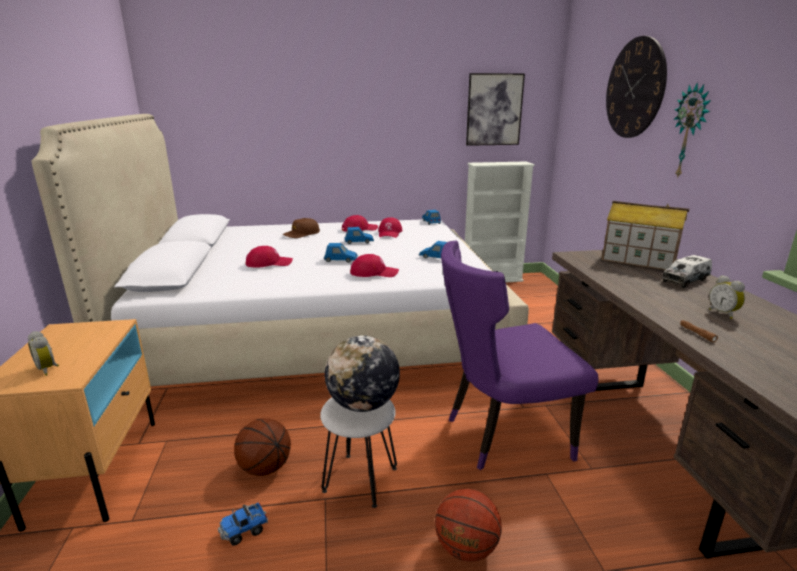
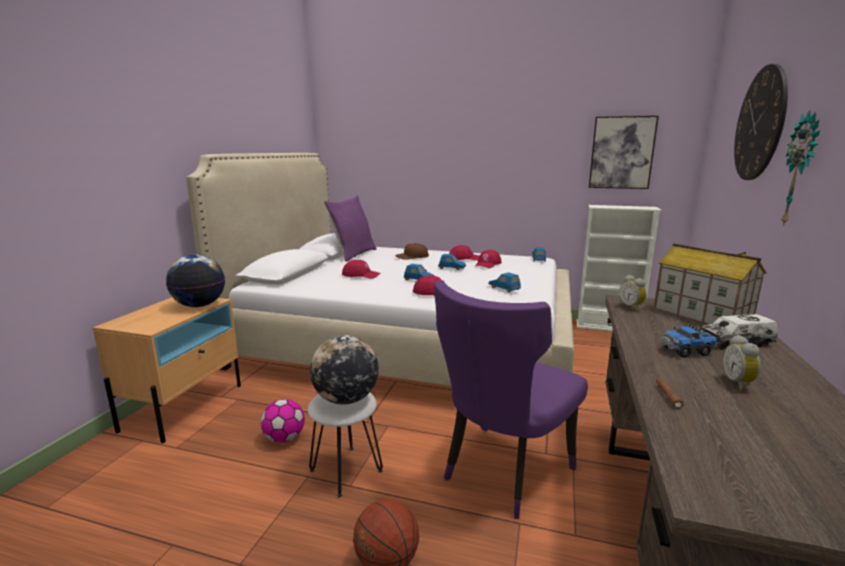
camera: 25 degrees right, 5 degrees down
alarm clock [28,331,59,376] -> alarm clock moved to [619,275,647,311]
toy truck [218,502,268,546] -> toy truck moved to [661,323,717,358]
basketball [234,418,291,476] -> football [261,399,305,443]
purple chair [441,241,598,470] -> purple chair turned 60 degrees counterclockwise [434,280,588,519]
none -> globe [166,254,225,307]
none -> purple pillow [324,195,376,262]

